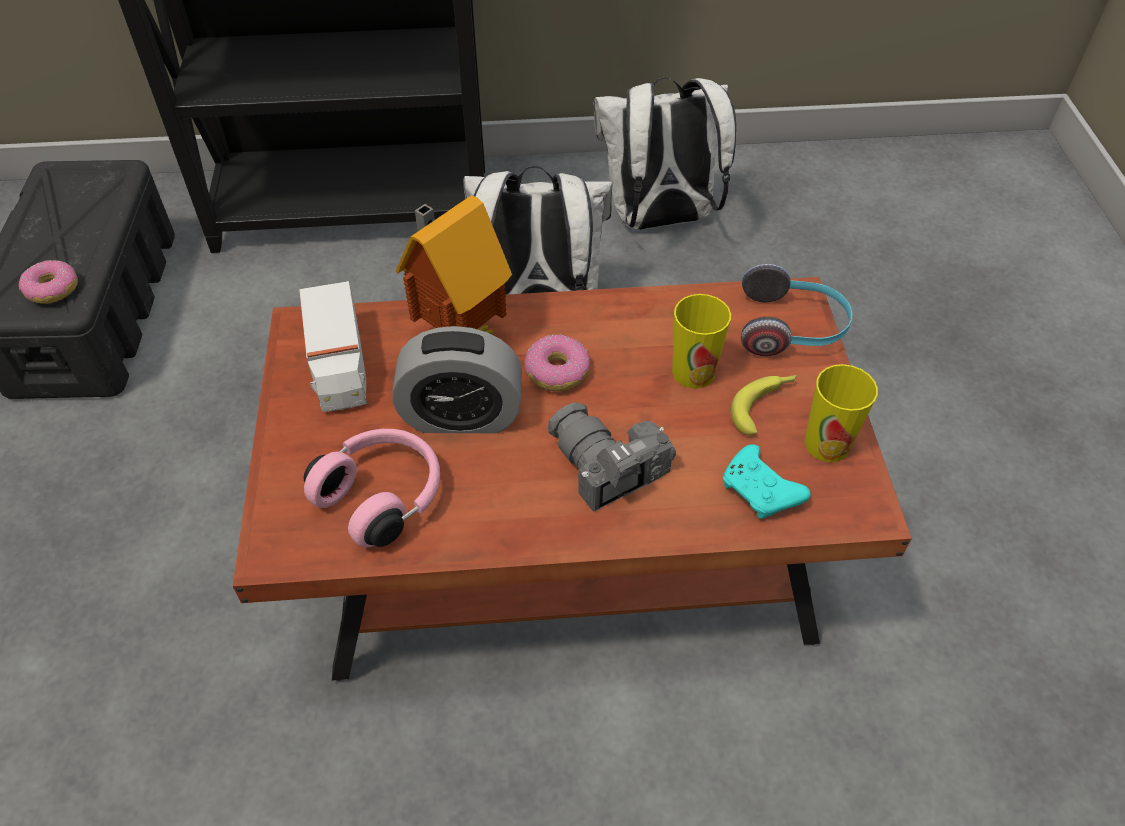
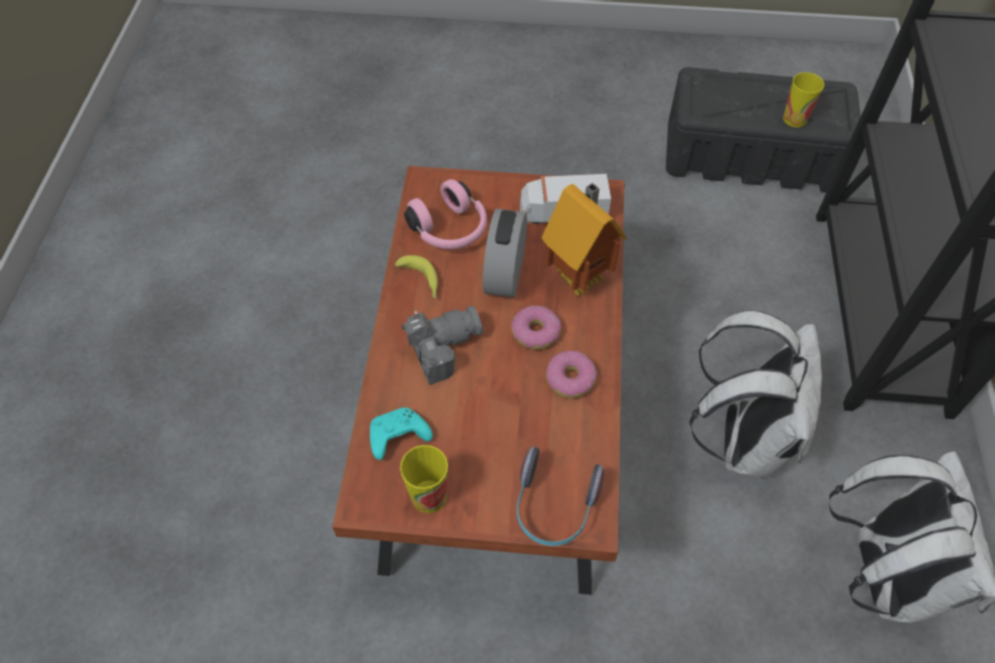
camera: 100 degrees right, 5 degrees up
donut [19,260,78,304] -> donut moved to [546,351,597,399]
cup [672,294,731,389] -> cup moved to [783,72,824,127]
banana [730,375,797,435] -> banana moved to [395,255,438,298]

